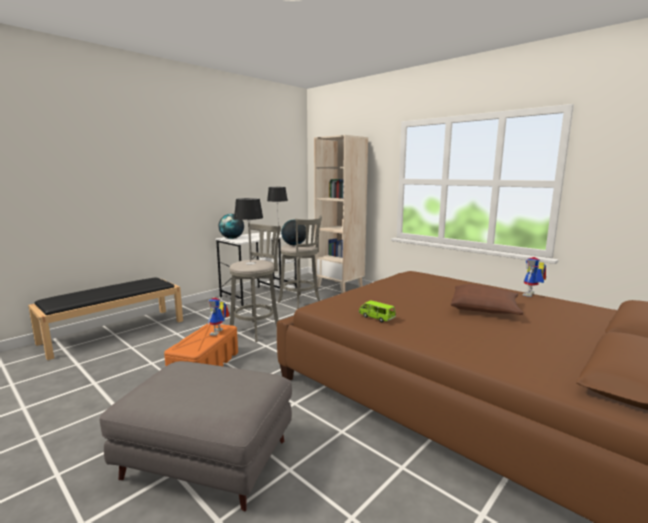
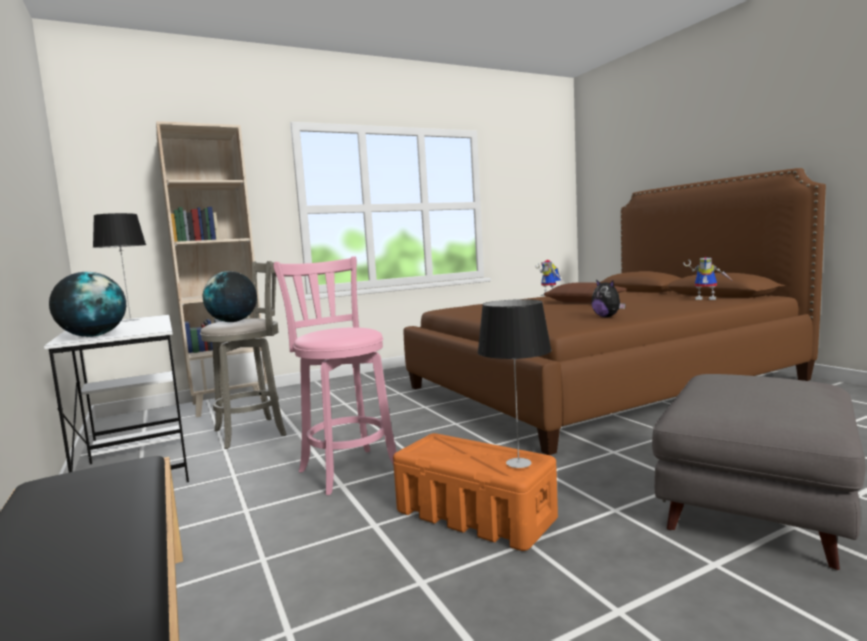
camera: 70 degrees left, 5 degrees down
toy robot [207,297,230,335] -> toy robot moved to [683,256,731,300]
grey stool [229,223,281,342] -> pink stool [273,256,397,495]
table lamp [234,198,263,265] -> table lamp moved to [478,299,551,468]
green toy car [358,300,396,322] -> plush toy [591,280,626,317]

